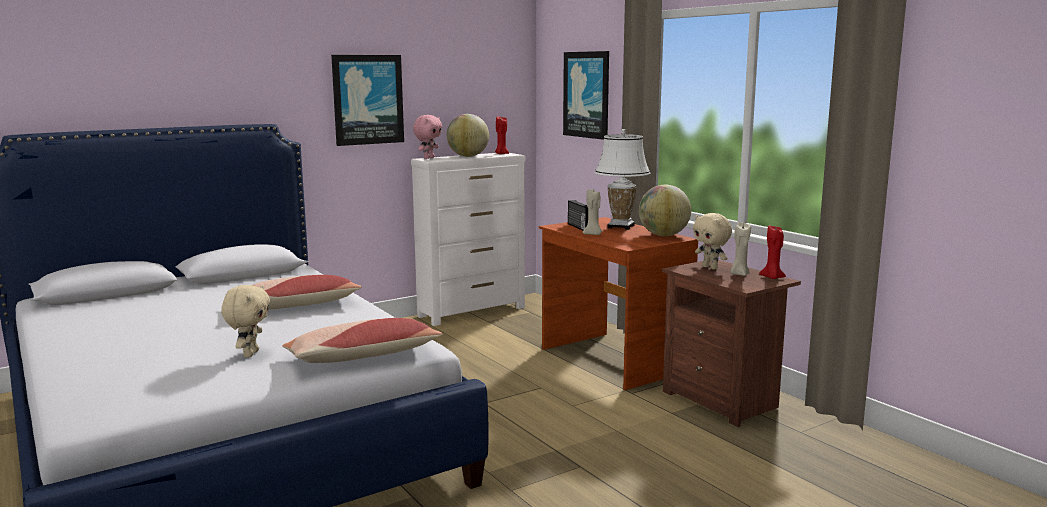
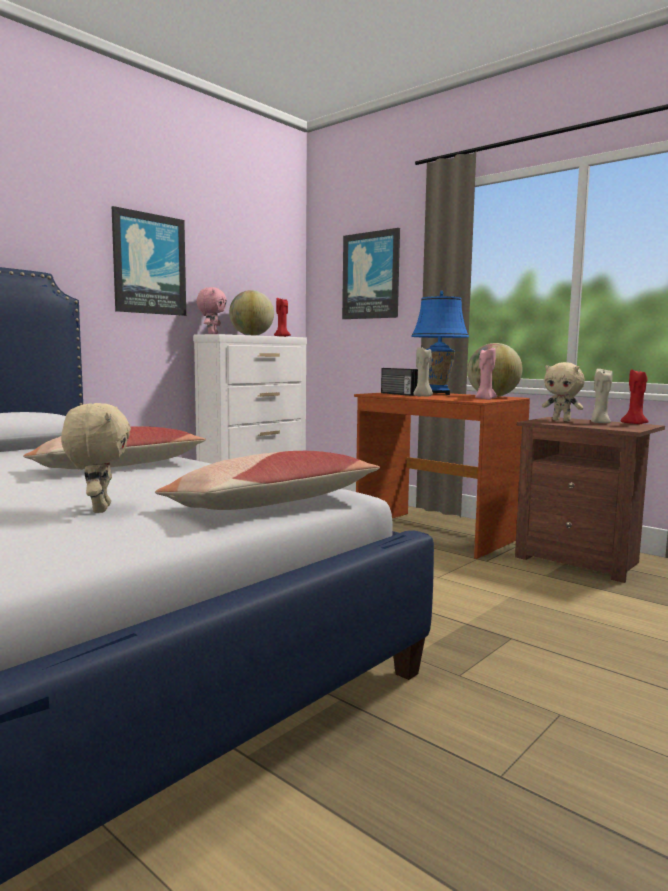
camera: 15 degrees left, 5 degrees down
white table lamp [595,129,650,230] -> blue table lamp [411,291,469,395]
none -> pink candle [475,348,497,400]

